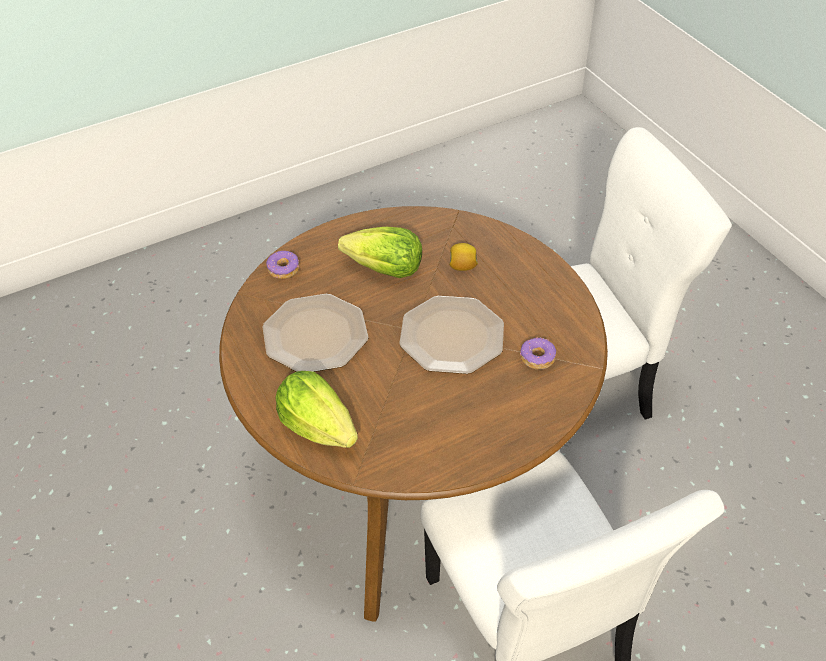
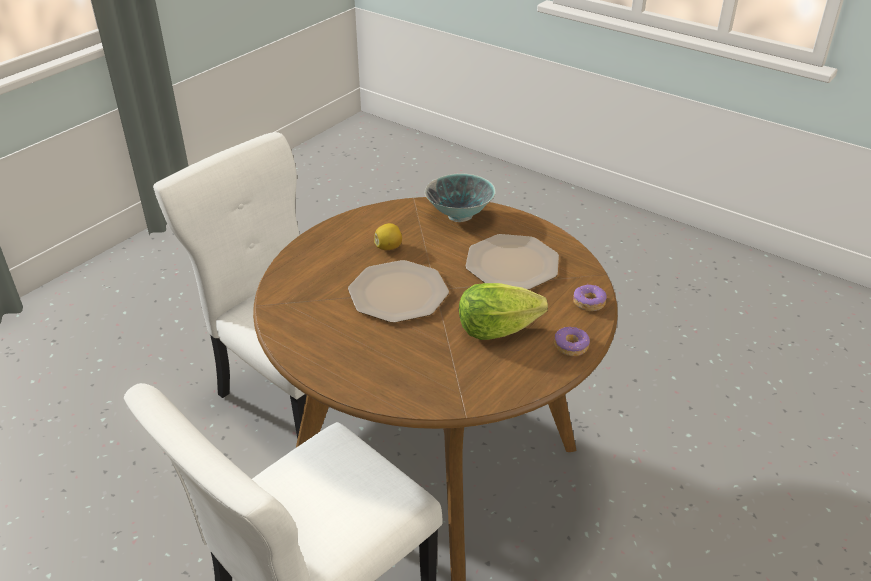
camera: 155 degrees right, 10 degrees down
lettuce [275,371,358,448] -> bowl [425,173,496,222]
lemon [449,243,478,271] -> lemon moved to [374,223,402,250]
donut [520,337,556,370] -> donut moved to [554,327,590,356]

